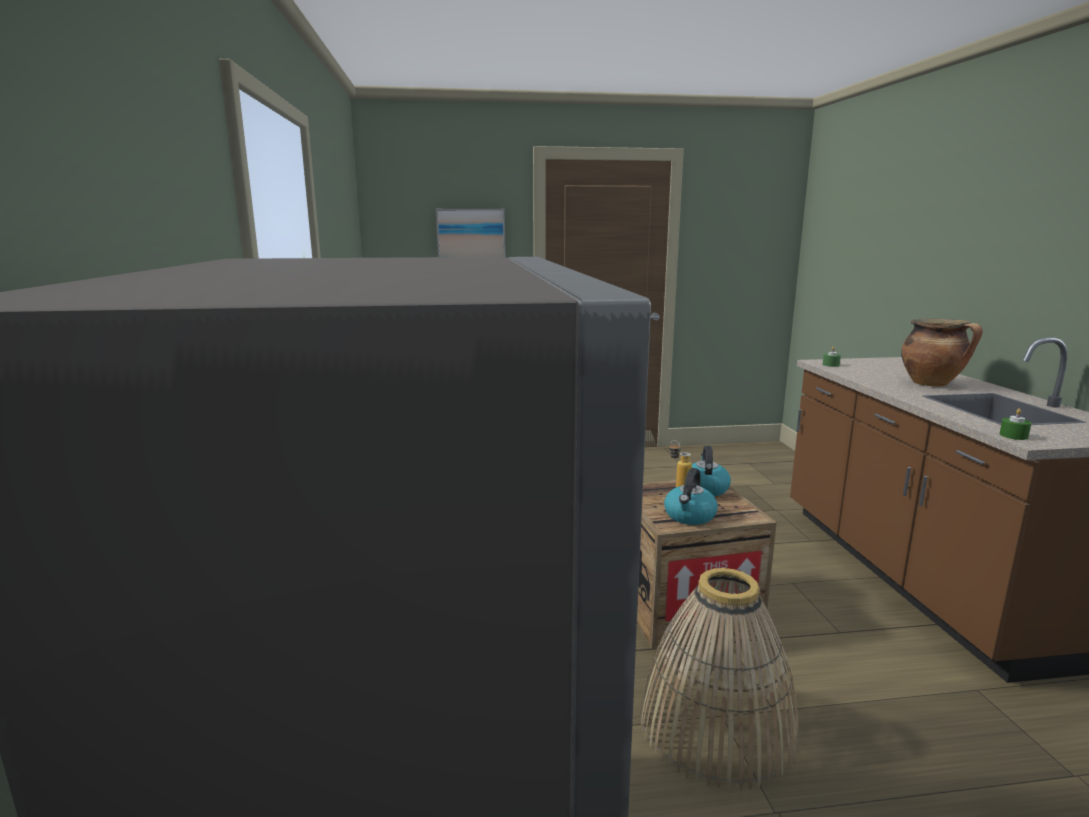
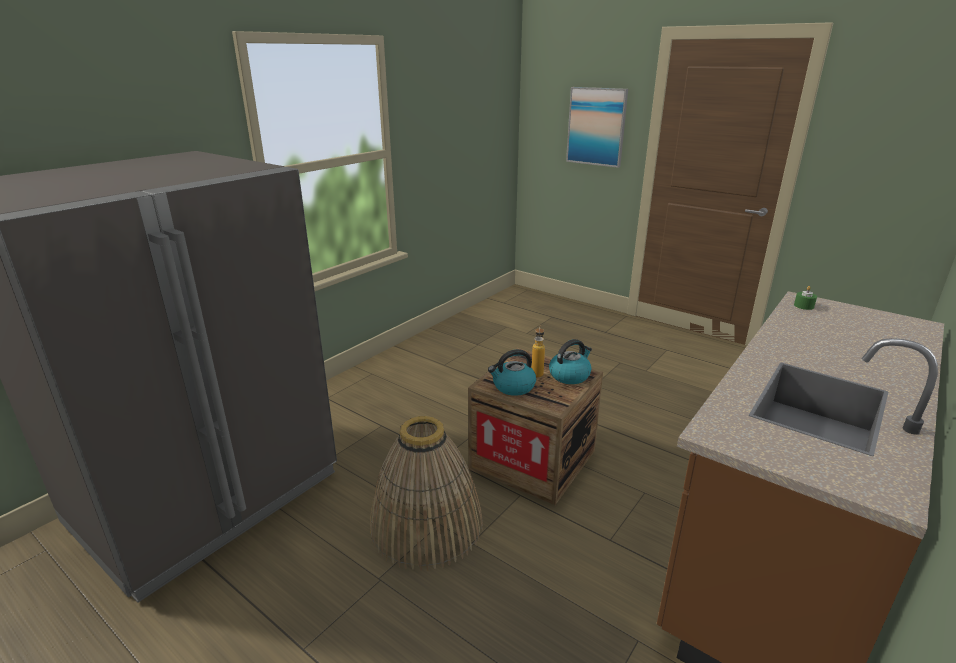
camera: 45 degrees right, 10 degrees up
cooking pot [901,319,982,387] -> none
green candle [999,409,1031,440] -> none

